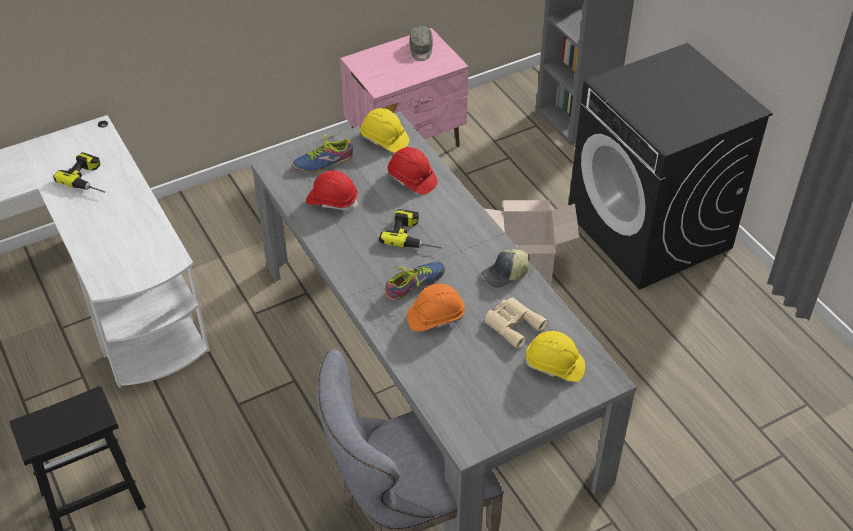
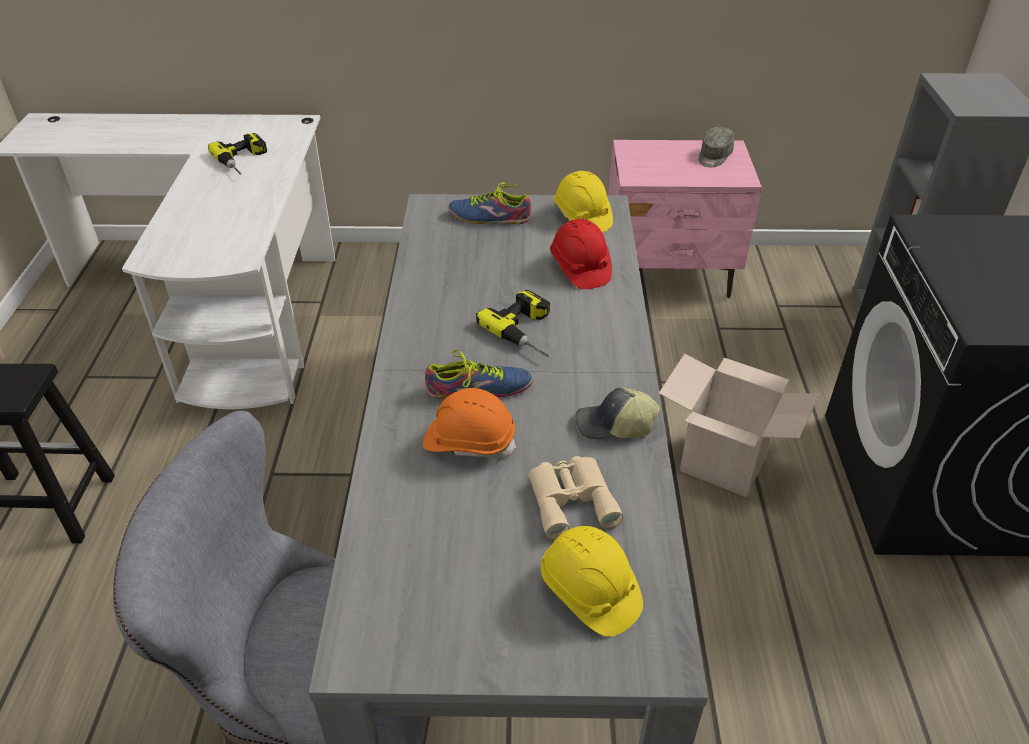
camera: 30 degrees right, 5 degrees down
red hard hat [306,170,358,211] -> none

